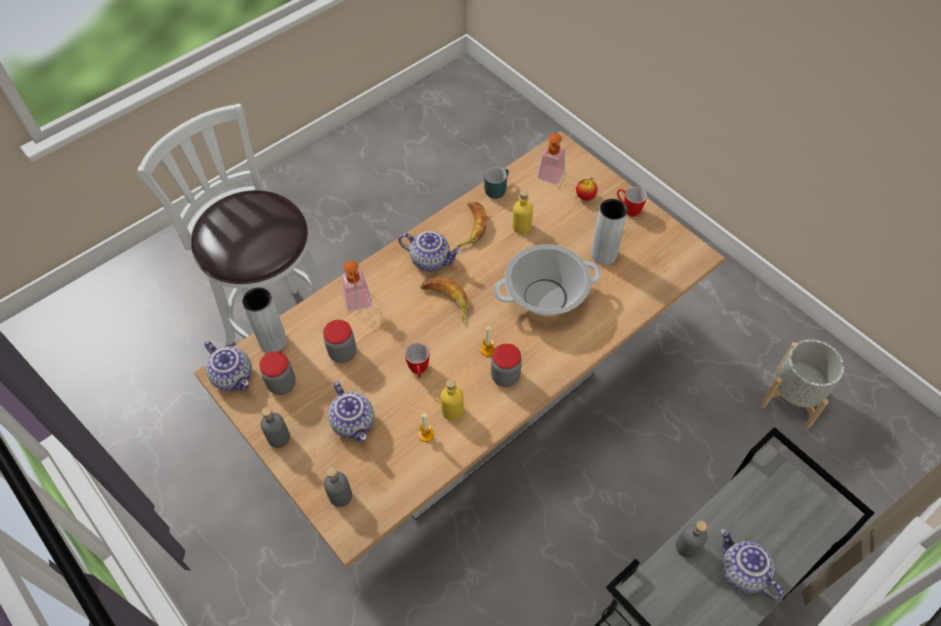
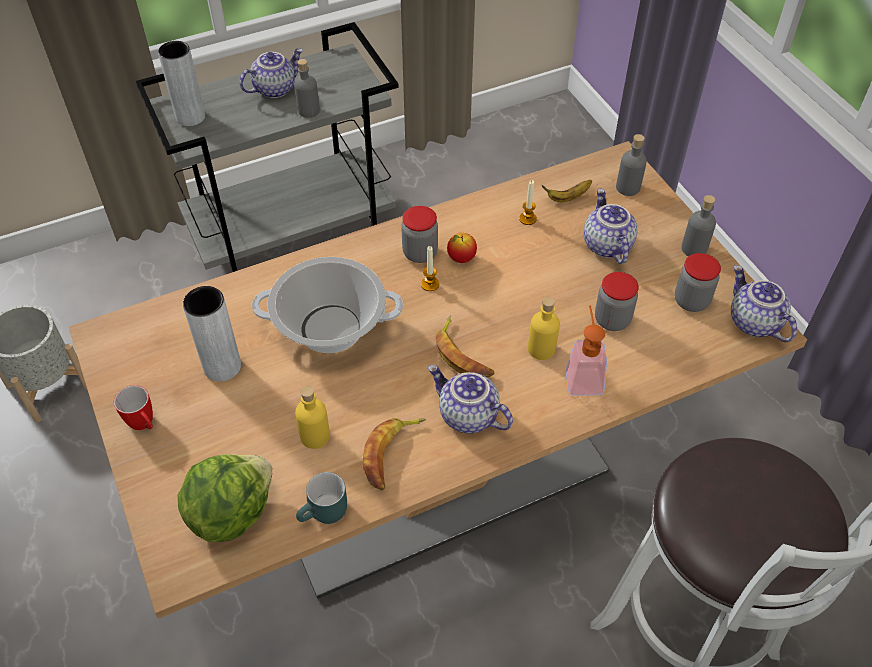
camera: 165 degrees left, 5 degrees down
grey vase [242,287,287,353] -> grey vase moved to [158,41,205,126]
mug [405,343,429,378] -> none
yellow bottle [441,379,464,421] -> yellow bottle moved to [528,297,560,360]
soap dispenser [538,134,565,184] -> lettuce [177,454,272,542]
apple [576,177,598,201] -> apple moved to [447,233,477,263]
teapot [721,529,783,600] -> teapot turned 105 degrees counterclockwise [239,48,303,98]
none -> banana [542,180,592,202]

